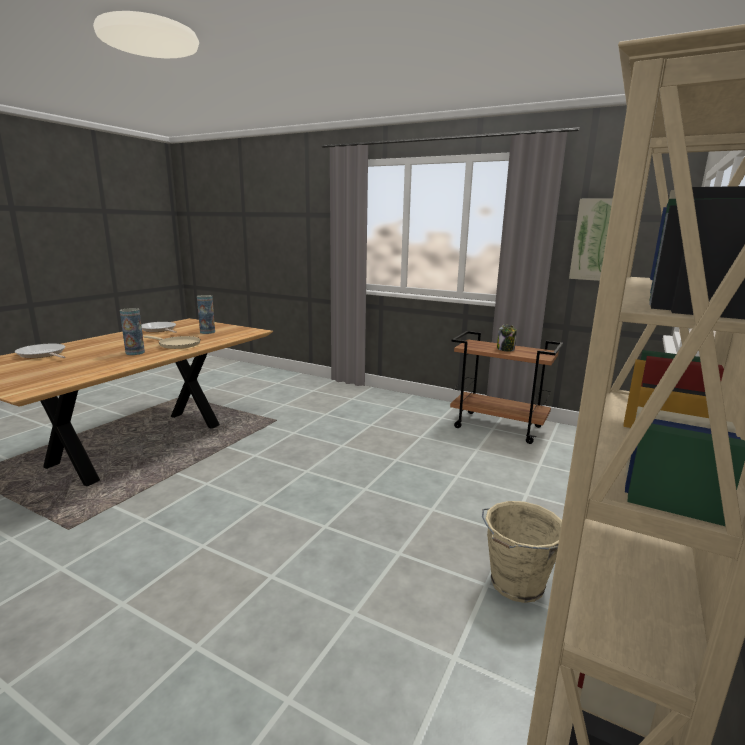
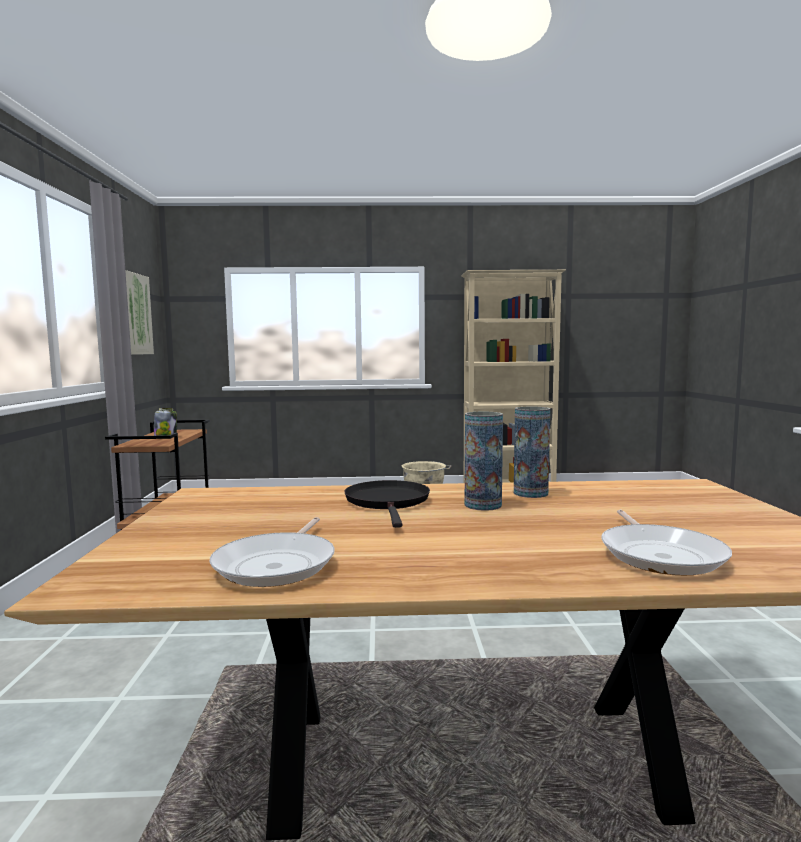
camera: 120 degrees left, 10 degrees down
beige frying pan [144,335,201,349] -> black frying pan [344,480,430,528]
vase [197,295,215,334] -> vase moved to [514,407,550,498]

